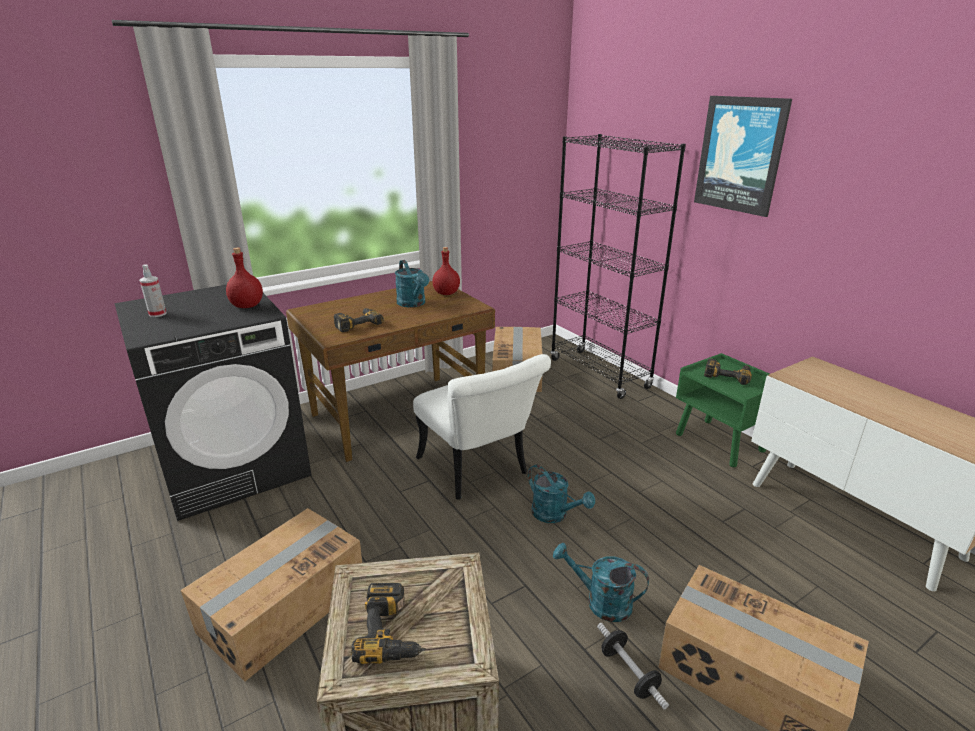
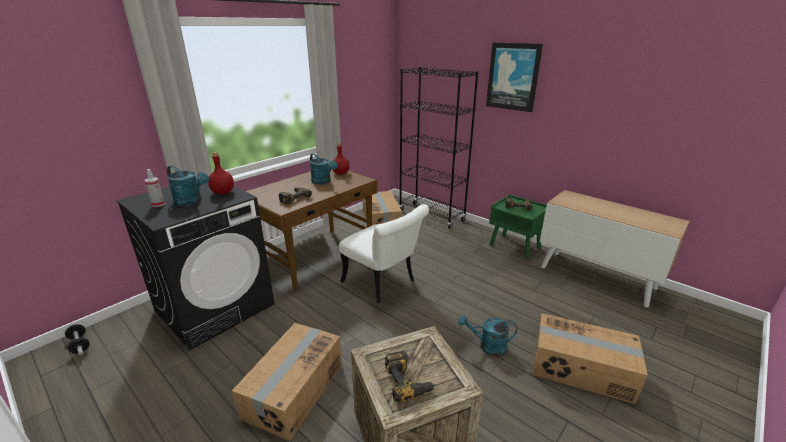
camera: 15 degrees left, 0 degrees up
turquoise watering can [528,465,595,523] -> turquoise watering can moved to [167,165,209,206]
dumbbell [597,623,669,710] -> dumbbell moved to [65,324,89,355]

